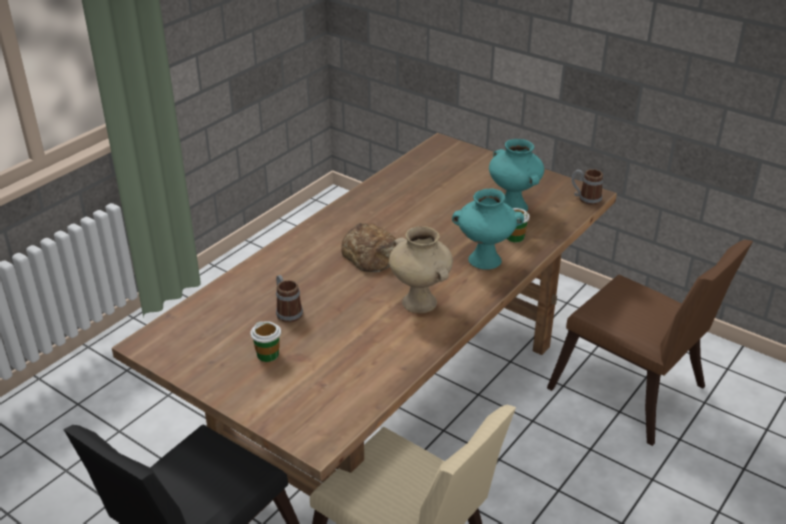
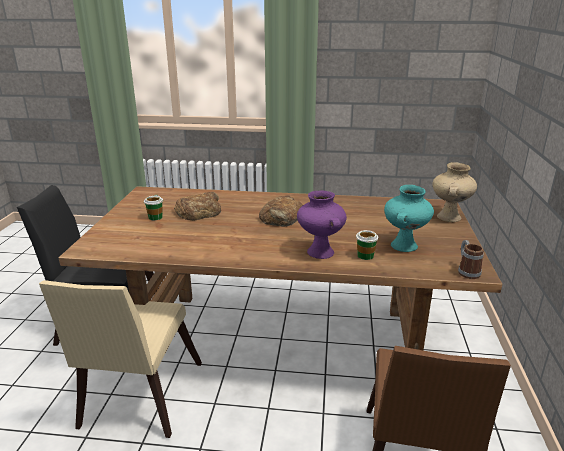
camera: 60 degrees right, 10 degrees down
mug [276,275,303,323] -> bread [174,192,221,220]
beige vase [389,226,453,313] -> beige vase moved to [432,162,477,222]
turquoise vase [452,188,524,270] -> purple vase [297,190,347,259]

